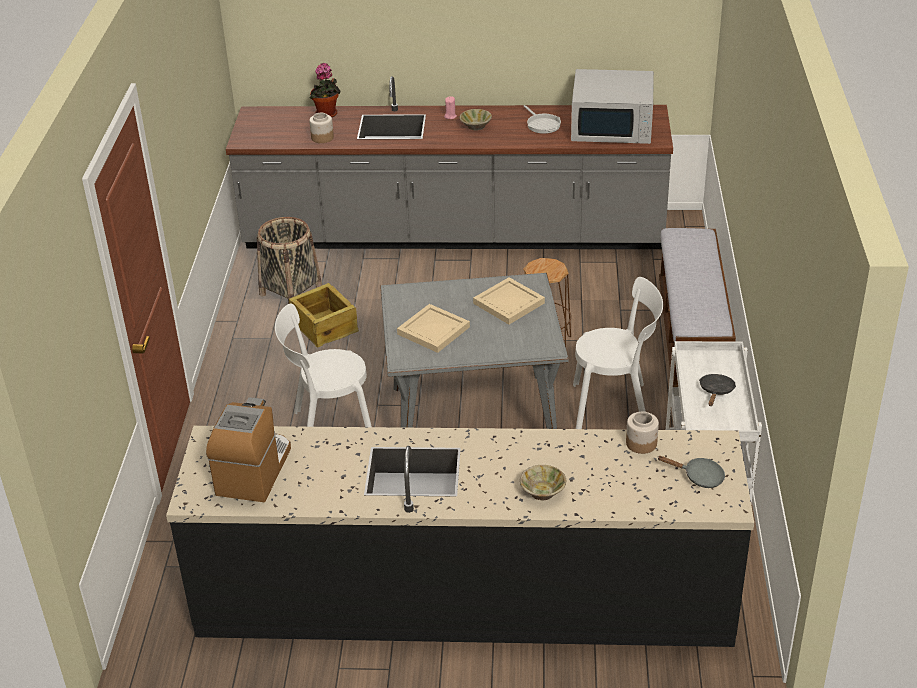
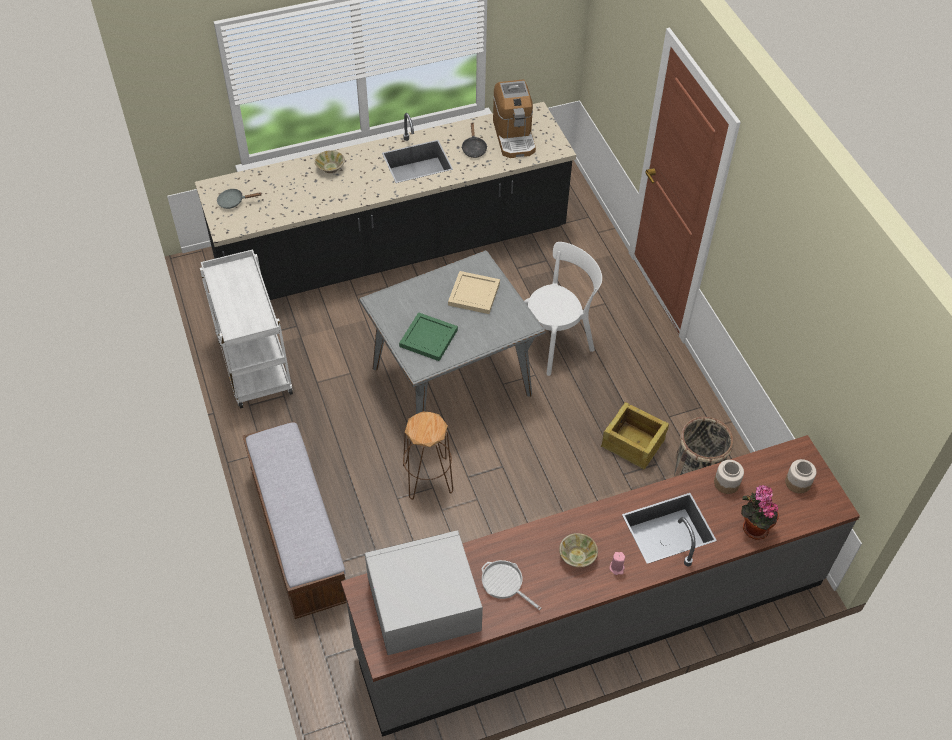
camera: 155 degrees right, 15 degrees up
beige tray [473,277,545,324] -> green tray [399,312,458,361]
white chair [573,277,663,429] -> none
jar [626,412,659,454] -> jar moved to [785,459,816,494]
black frying pan [699,374,736,406] -> black frying pan moved to [461,122,488,158]

